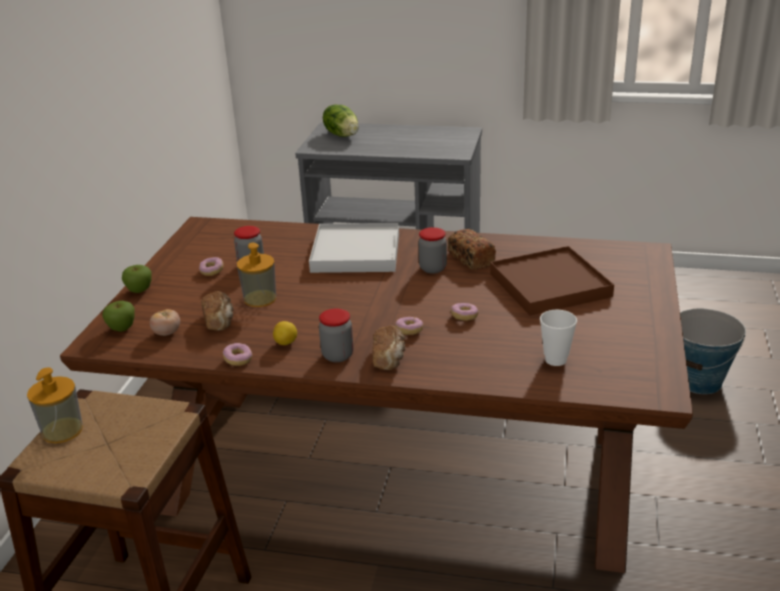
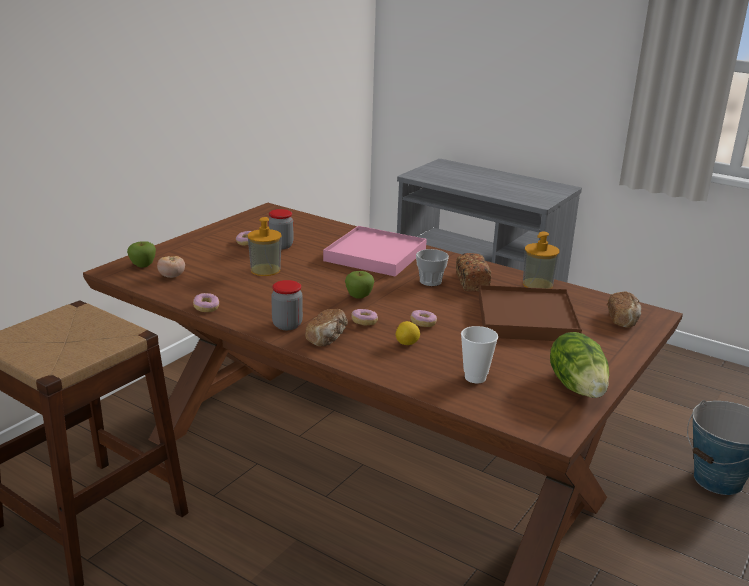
camera: 20 degrees right, 5 degrees down
soap dispenser [27,367,83,443] -> soap dispenser moved to [523,232,559,289]
apple [122,265,152,293] -> apple moved to [345,271,374,299]
bread [201,291,234,331] -> bread moved to [608,291,641,328]
lemon [273,321,297,345] -> lemon moved to [396,321,420,345]
white tray [309,223,399,273] -> pink tray [323,226,427,276]
lettuce [323,105,359,137] -> lettuce moved to [550,332,609,398]
jar [418,227,447,274] -> cup [416,249,449,286]

